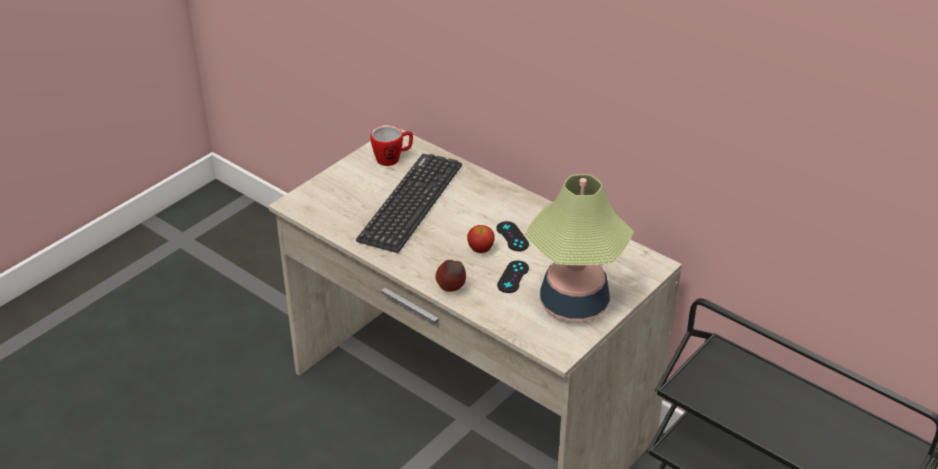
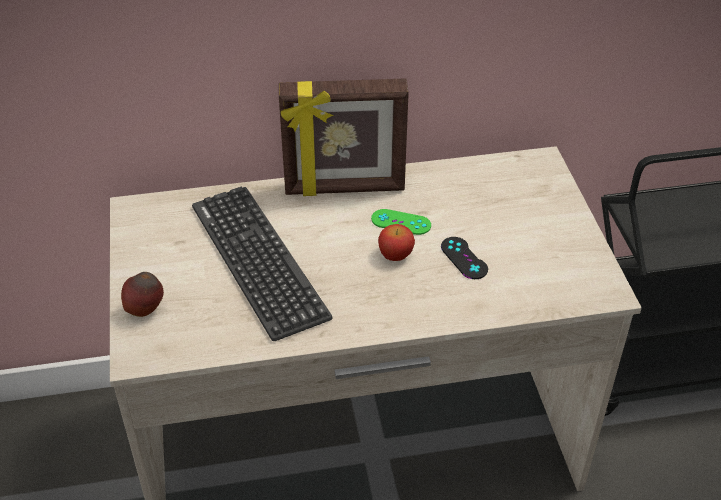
camera: 50 degrees left, 5 degrees up
mug [371,125,413,166] -> none
apple [435,260,466,292] -> apple moved to [121,272,164,317]
black game controller [496,221,529,251] -> green game controller [371,209,431,235]
table lamp [525,174,634,322] -> none
none -> picture frame [279,78,409,196]

